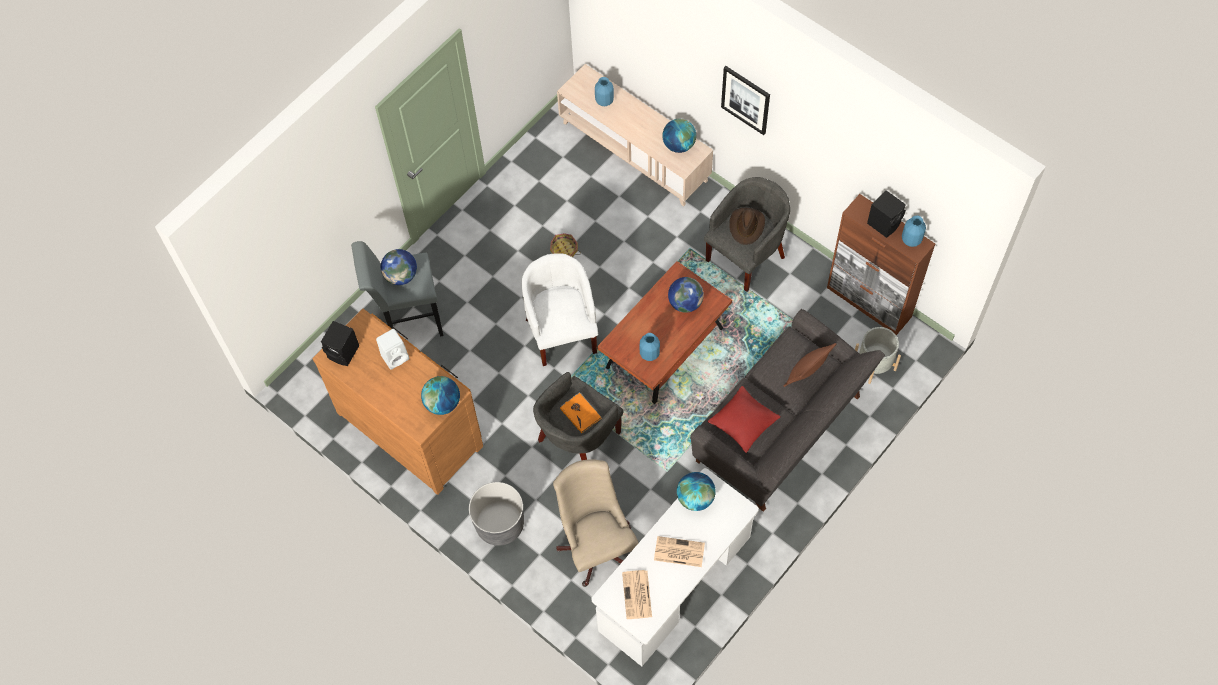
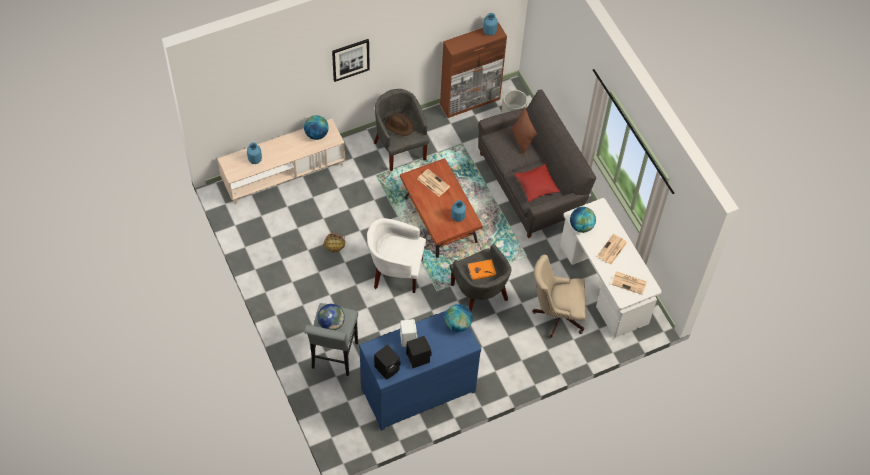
camera: 70 degrees left, 5 degrees down
brown dresser [312,309,483,495] -> blue dresser [359,310,481,431]
grey planter [469,482,524,546] -> none
globe [668,277,704,313] -> newspaper [418,169,450,197]
black speaker [867,190,906,238] -> black speaker moved to [406,336,432,369]

